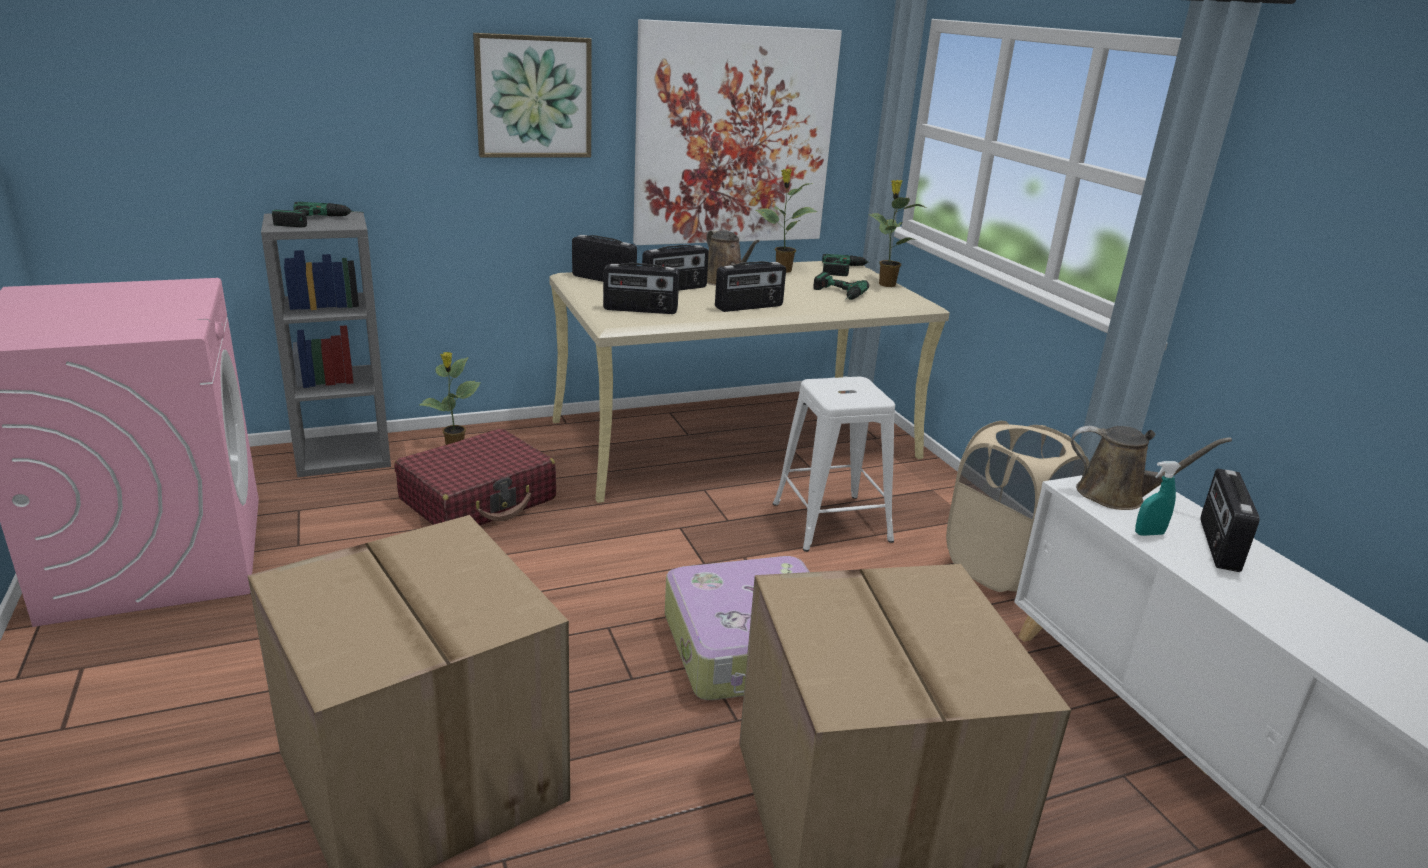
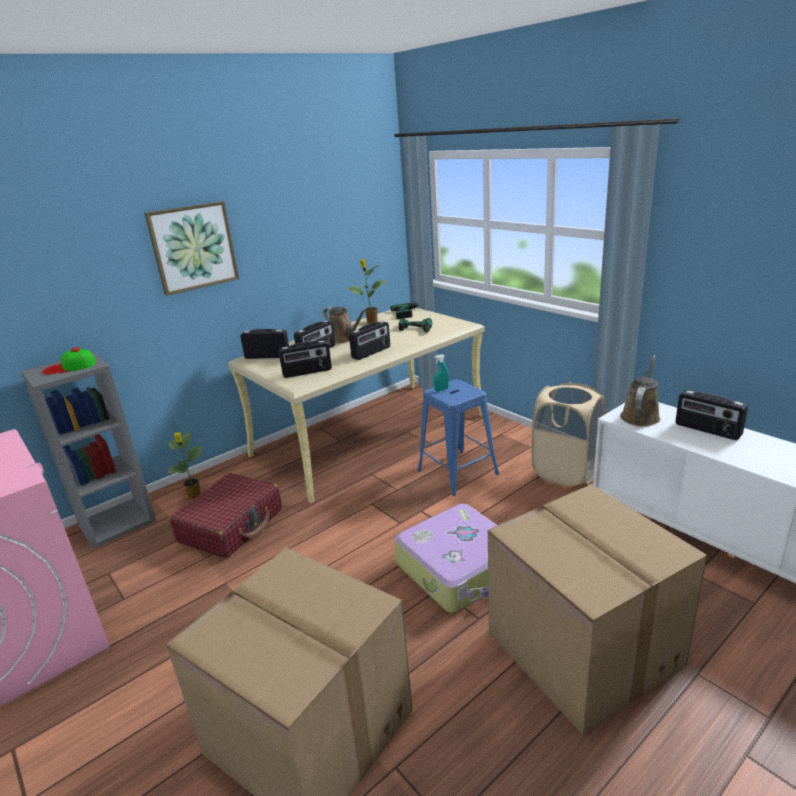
camera: 15 degrees left, 0 degrees up
power drill [272,202,363,227] -> cap [42,347,96,375]
picture [633,19,842,245] -> none
white stool [773,377,895,552] -> blue stool [417,380,499,496]
potted plant [869,180,926,287] -> none
brown watering can [1071,426,1232,510] -> brown watering can turned 60 degrees counterclockwise [620,355,660,426]
turquoise spray bottle [1135,461,1181,536] -> turquoise spray bottle moved to [434,354,449,392]
radio [1201,469,1260,572] -> radio turned 45 degrees counterclockwise [676,390,748,440]

